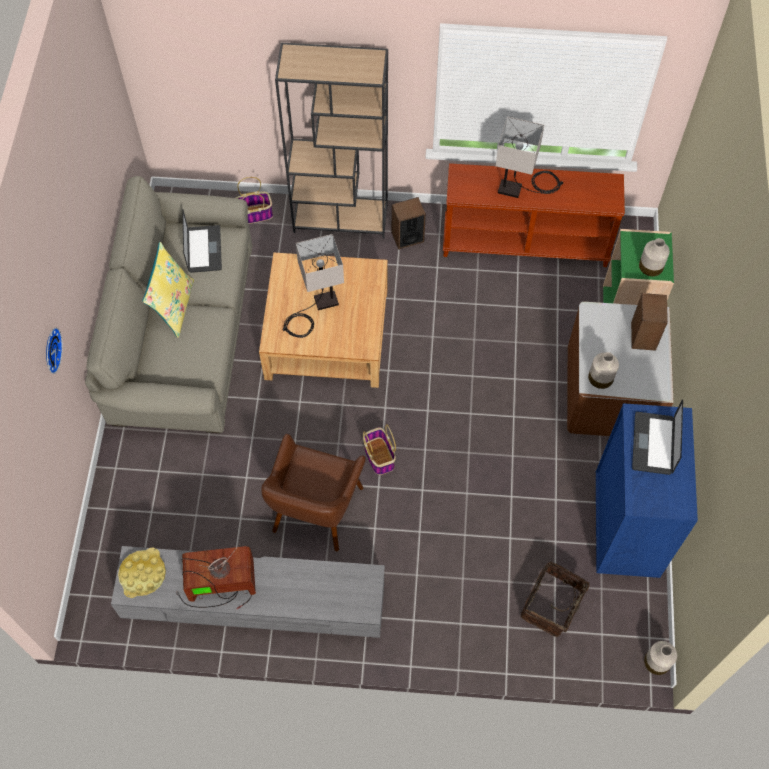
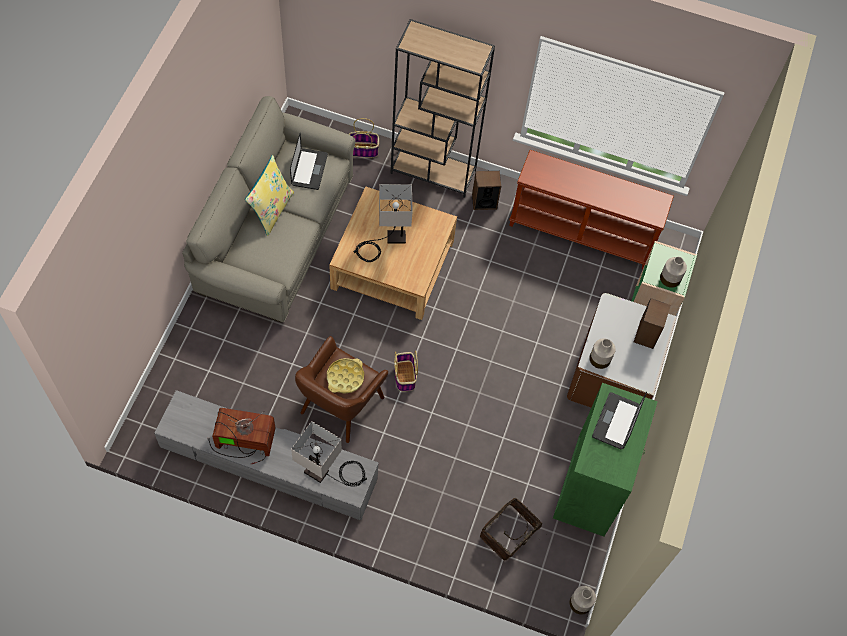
camera: 10 degrees right, 0 degrees up
wall clock [46,328,63,374] -> none
yellow tray [118,548,166,598] -> yellow tray moved to [327,358,364,394]
table lamp [496,117,563,198] -> table lamp moved to [291,421,367,487]
blue cabinet [596,403,698,578] -> green cabinet [553,383,658,536]

